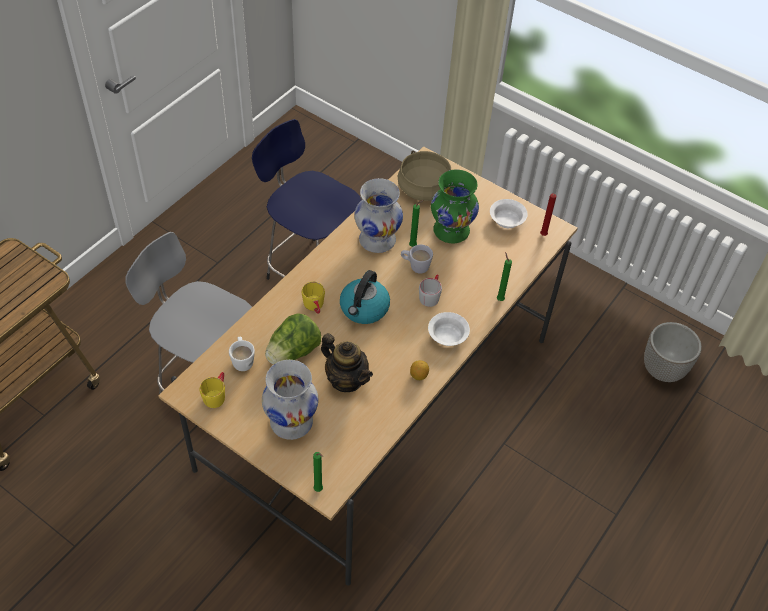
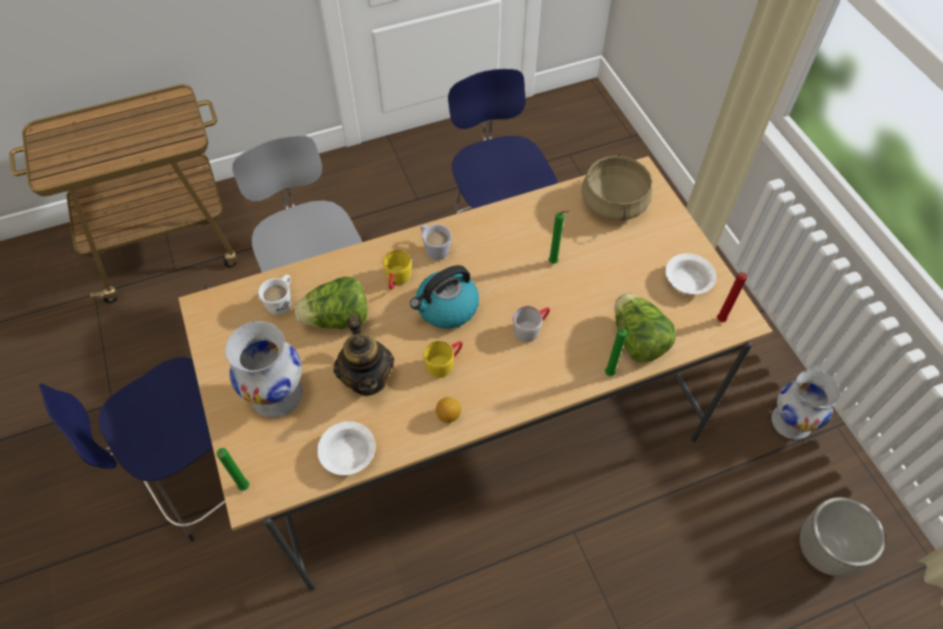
camera: 35 degrees right, 5 degrees up
yellow mug [200,372,225,408] -> yellow mug moved to [423,341,463,378]
white vase [354,178,403,253] -> white vase moved to [772,369,840,440]
white mug [401,245,433,274] -> white mug moved to [420,224,452,260]
white bowl [428,312,470,346] -> white bowl moved to [317,421,375,475]
green vase [431,170,479,243] -> none
none -> blue stool [39,357,225,541]
none -> lettuce [615,293,676,363]

